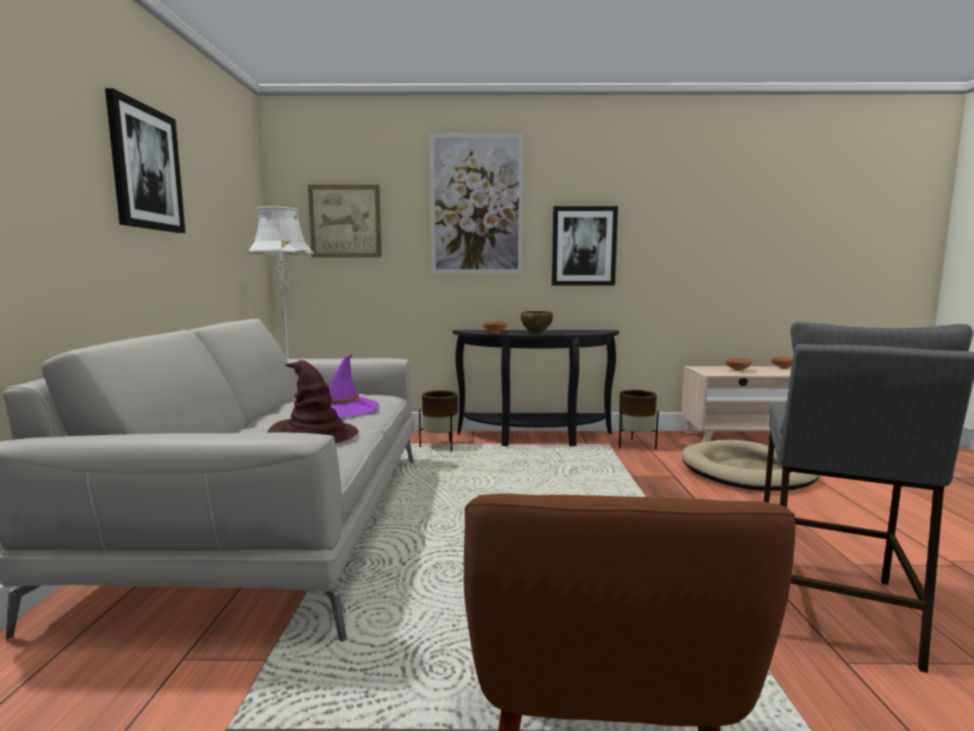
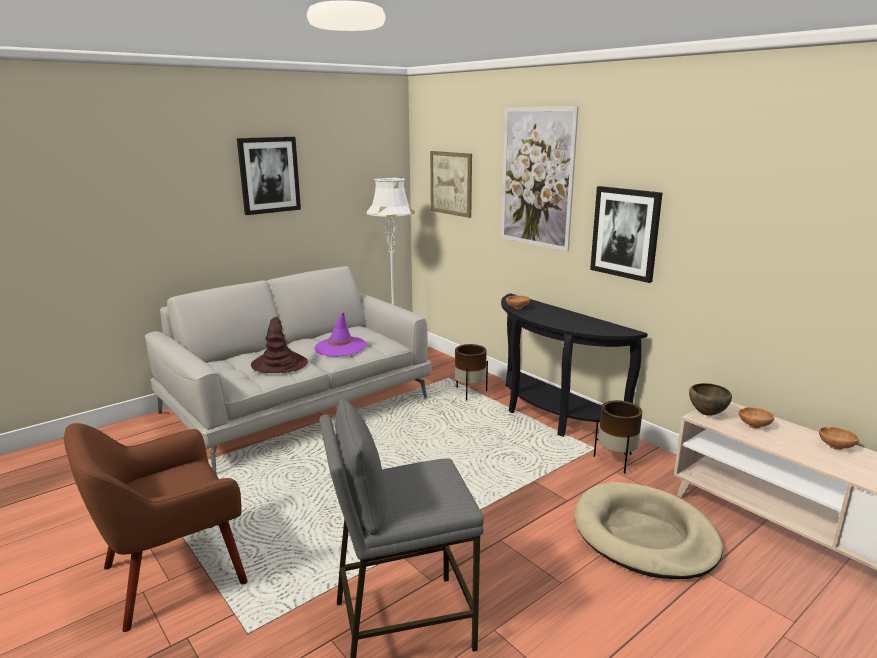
camera: 50 degrees right, 10 degrees up
brown bowl [520,311,553,334] -> brown bowl moved to [689,383,732,416]

